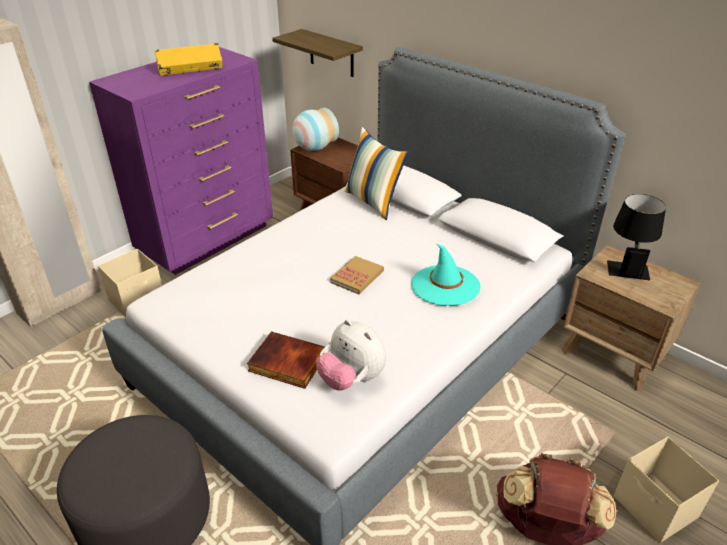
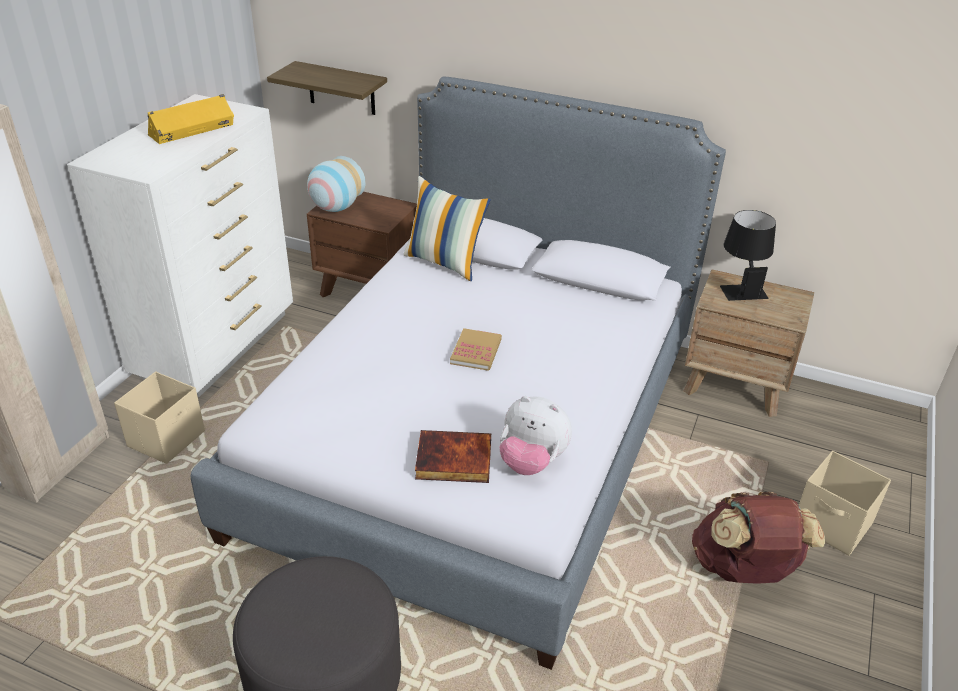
camera: 20 degrees left, 0 degrees up
purple dresser [89,47,273,275] -> white dresser [67,94,293,397]
turquoise hat [411,244,481,306] -> none

